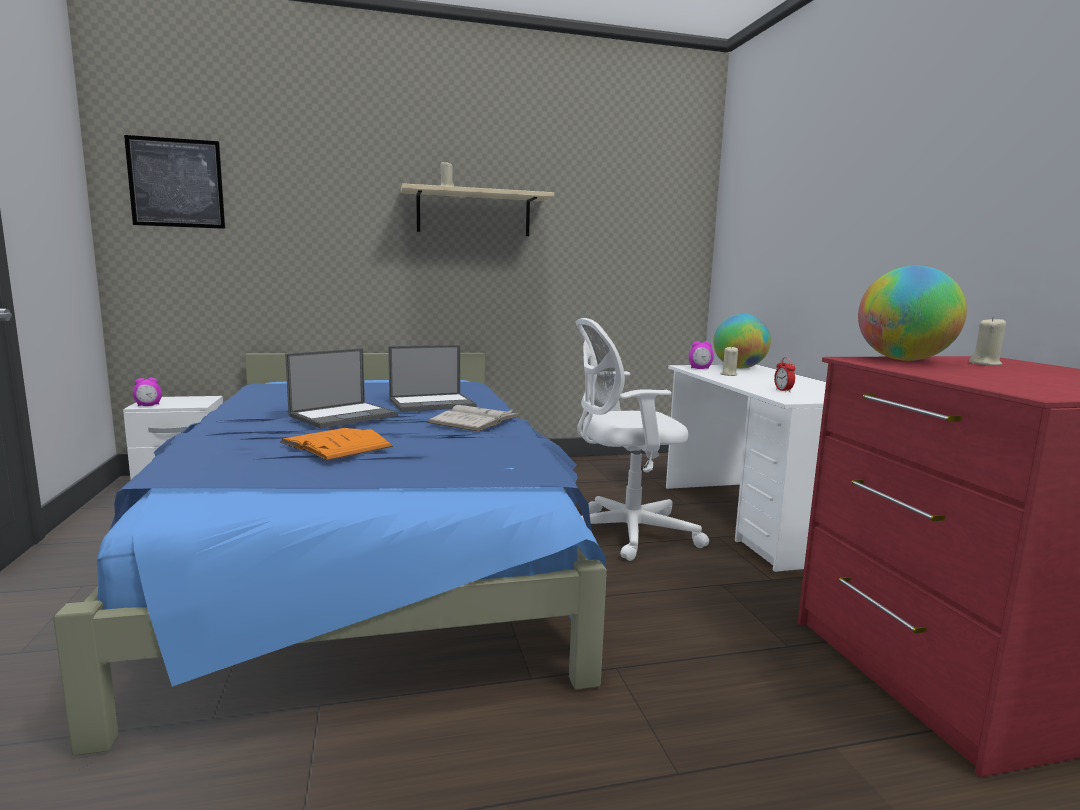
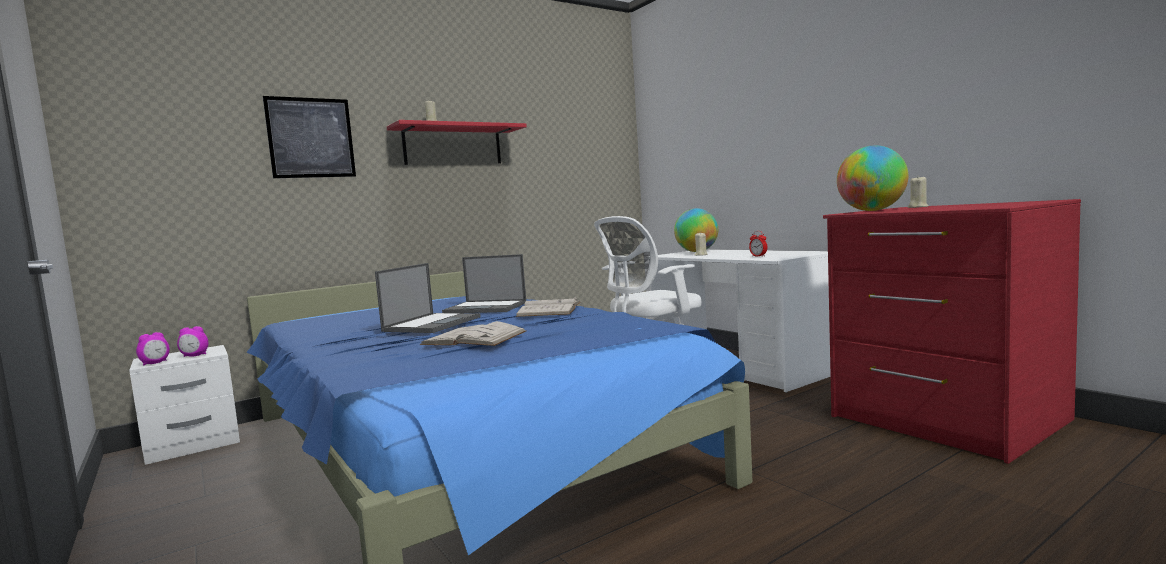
camera: 20 degrees left, 5 degrees down
picture [124,135,225,229] -> picture moved to [263,96,356,178]
orange book [280,428,393,461] -> white book [420,321,527,346]
laptop [388,345,477,412] -> laptop turned 60 degrees clockwise [442,254,526,313]
beige shelf [401,183,554,236] -> red shelf [387,120,527,165]
alarm clock [689,341,714,369] -> alarm clock moved to [177,326,208,357]

